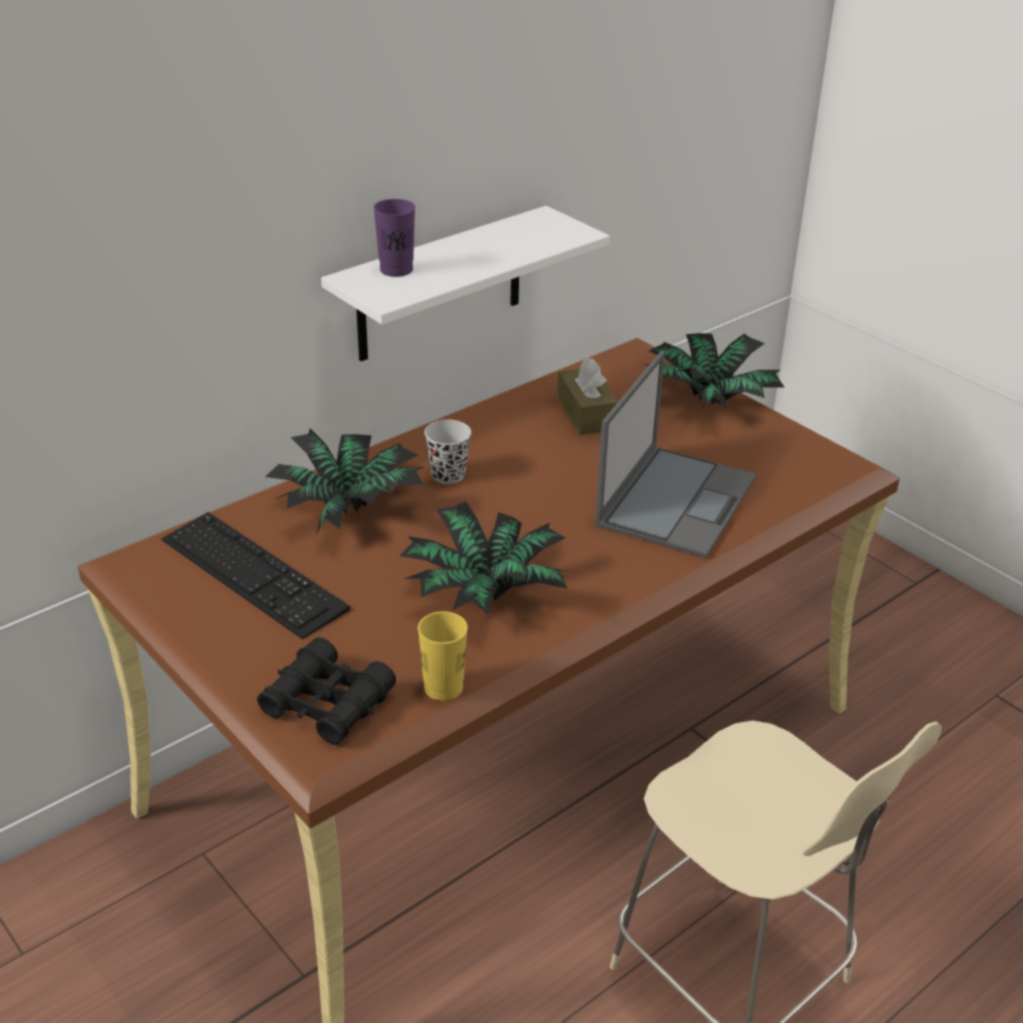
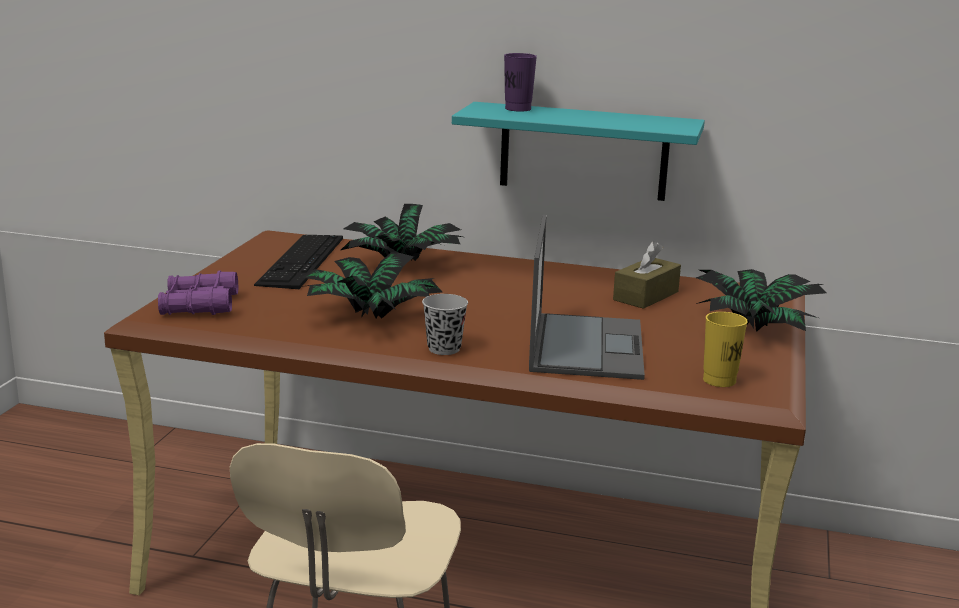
camera: 55 degrees right, 15 degrees down
black binoculars [257,637,396,745] -> purple binoculars [158,271,238,315]
white shelf [321,206,610,361] -> turquoise shelf [452,102,705,201]
yellow cup [418,611,468,701] -> yellow cup moved to [703,312,748,387]
black cup [424,420,471,484] -> black cup moved to [422,294,468,355]
laptop [595,351,756,558] -> laptop turned 75 degrees counterclockwise [529,215,645,380]

